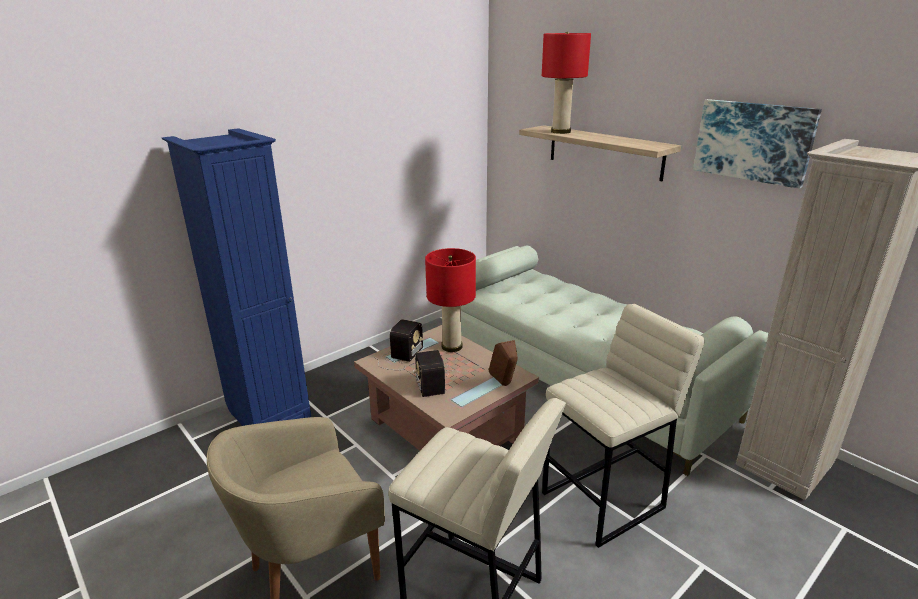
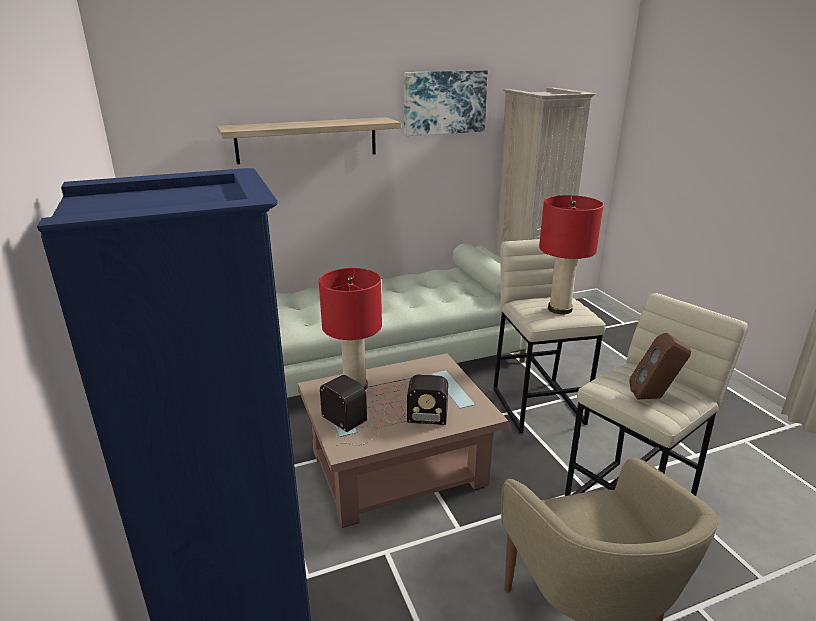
camera: 70 degrees left, 0 degrees up
brown speaker [489,340,518,386] -> brown speaker moved to [629,333,691,399]
red table lamp [542,32,591,134] -> red table lamp moved to [539,195,604,314]

